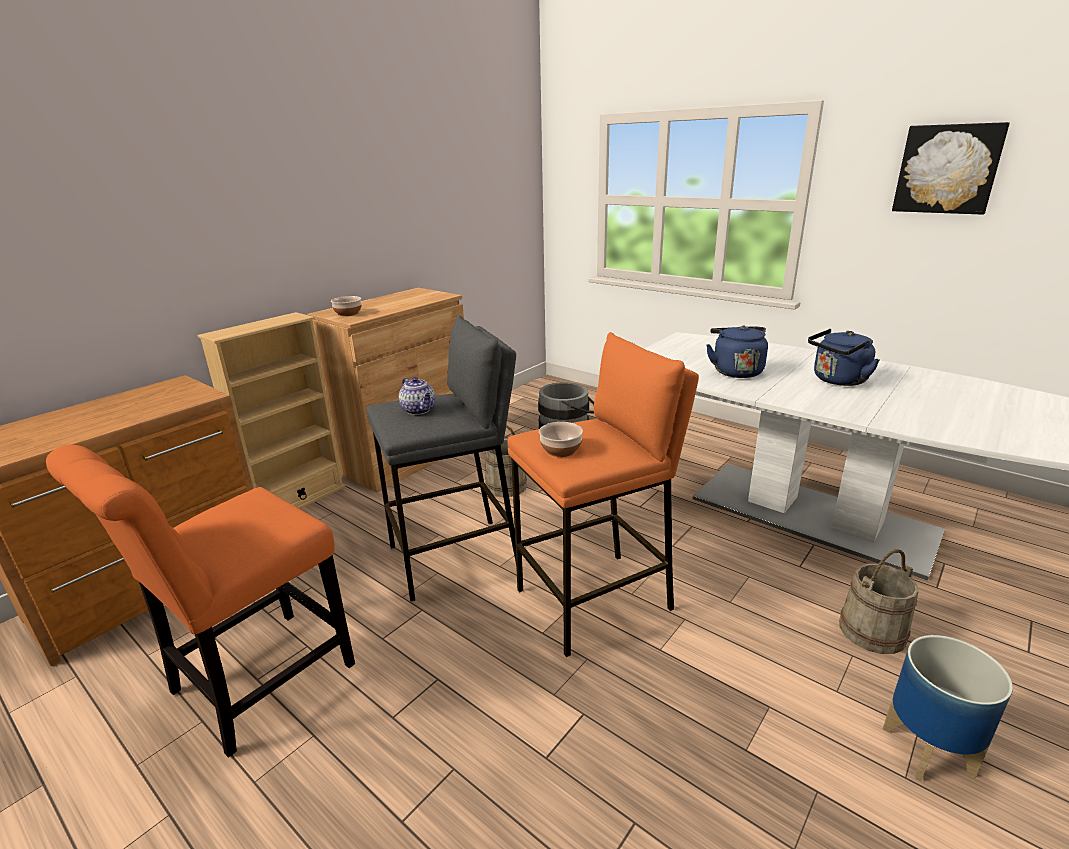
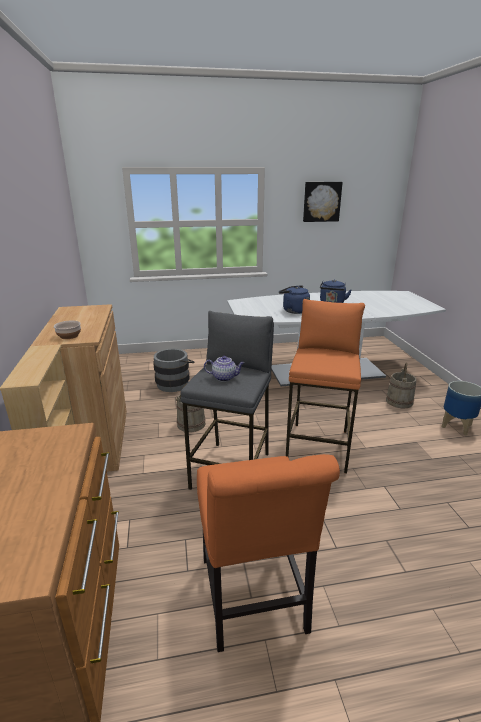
camera: 50 degrees left, 0 degrees up
bowl [539,422,583,457] -> none

